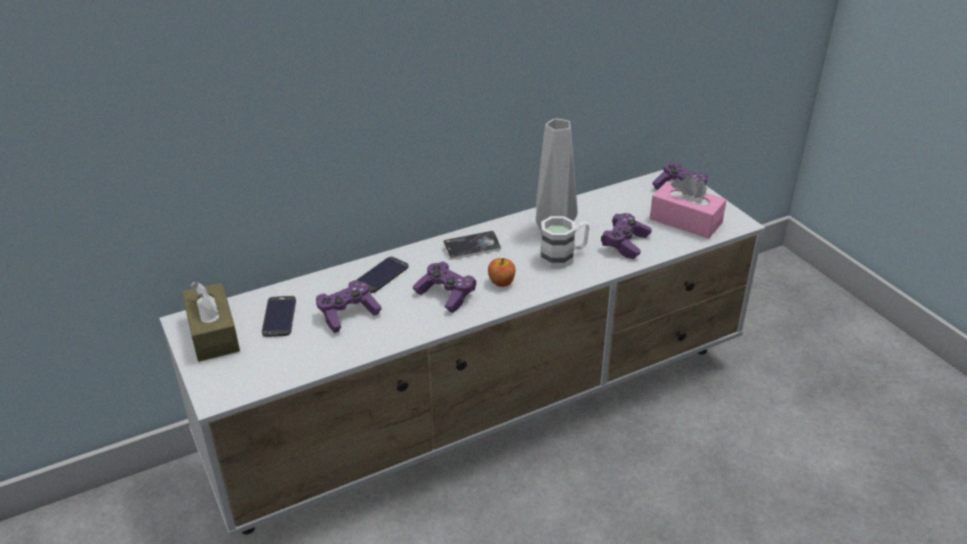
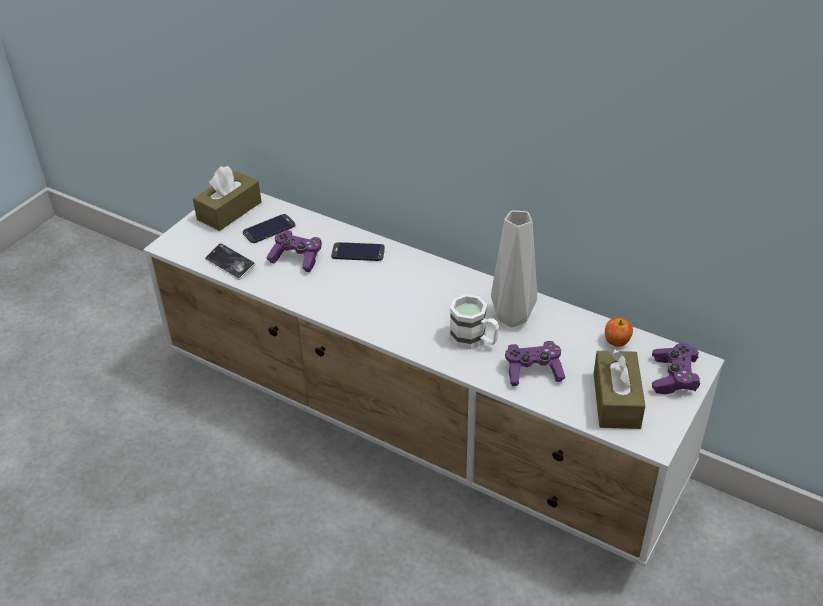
camera: 60 degrees right, 5 degrees up
purple game controller [413,262,476,313] -> none
phone [443,231,501,260] -> phone moved to [205,243,255,280]
apple [488,258,515,287] -> apple moved to [605,317,633,347]
pink tissue box [650,174,727,239] -> brown tissue box [593,349,645,429]

